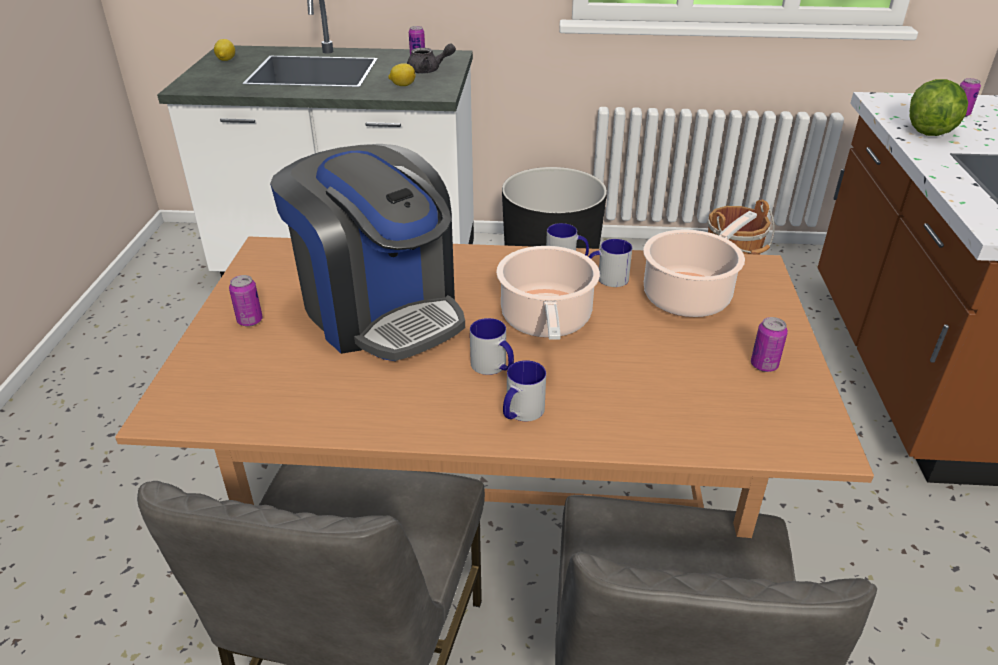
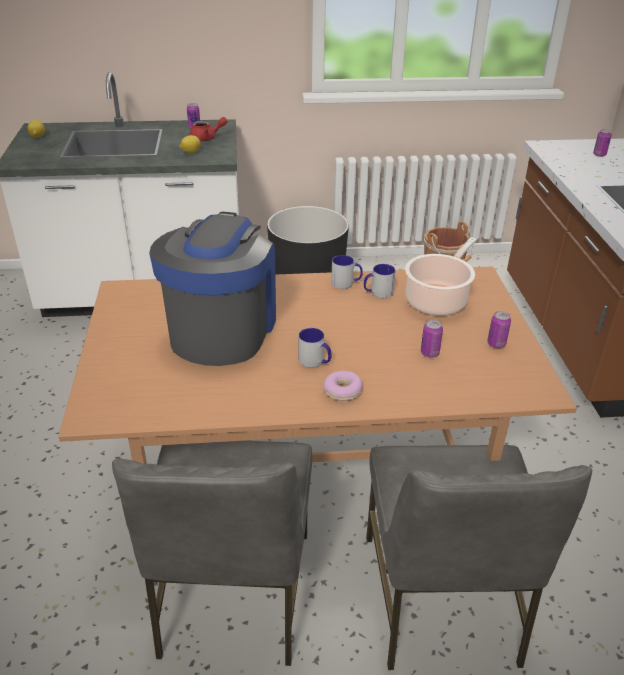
camera: 10 degrees left, 0 degrees up
can [229,275,263,327] -> can moved to [421,320,443,358]
coffee machine [270,144,465,361] -> coffee machine turned 120 degrees counterclockwise [149,212,276,366]
grey teapot [407,43,456,74] -> red teapot [189,117,228,141]
cooking pot [496,246,600,340] -> none
mug [503,360,546,421] -> donut [323,371,363,401]
lettuce [909,79,968,136] -> none

